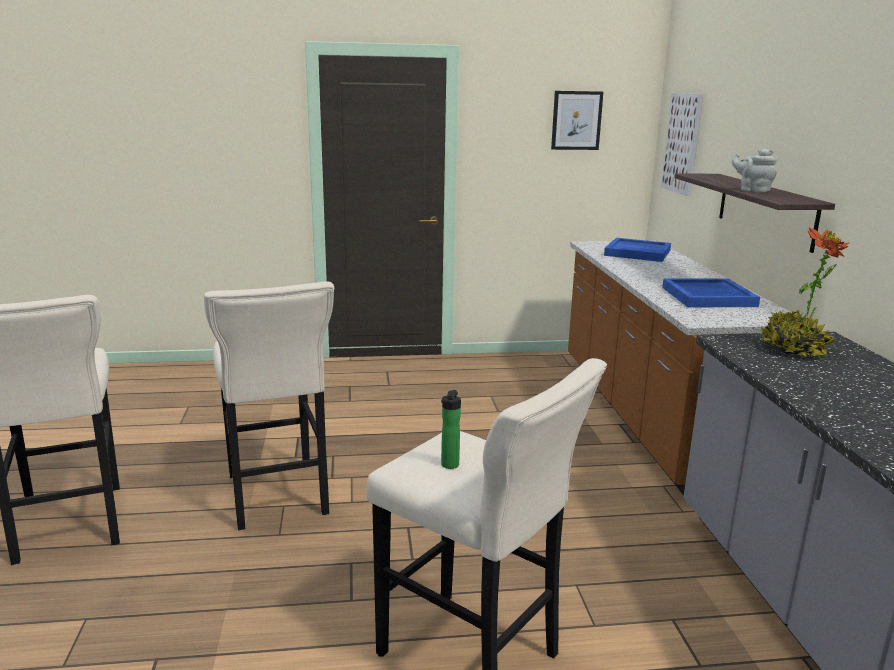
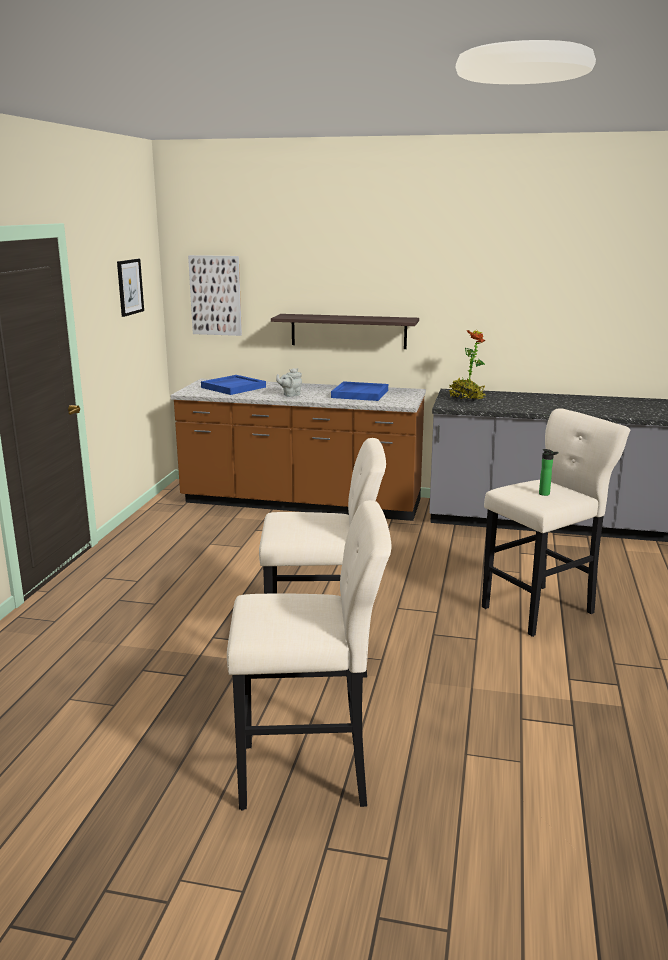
camera: 70 degrees left, 0 degrees up
grey teapot [732,149,777,192] -> grey teapot moved to [276,368,302,397]

